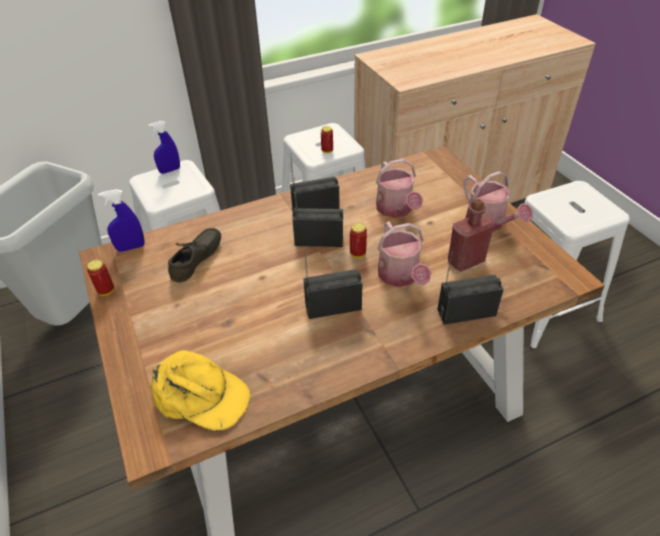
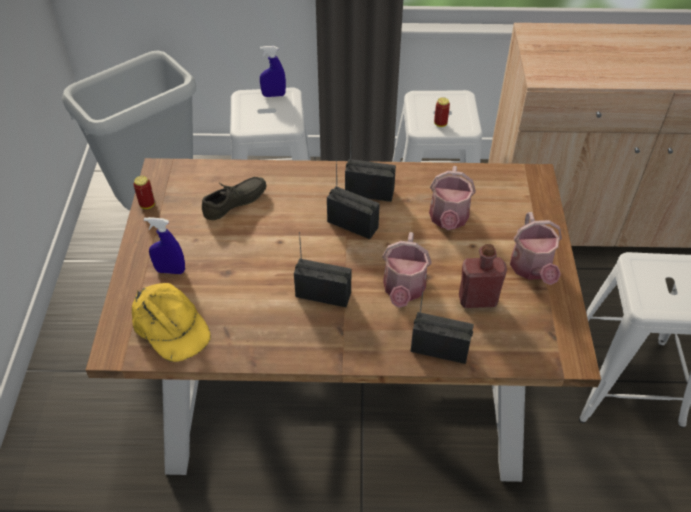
camera: 25 degrees right, 5 degrees up
blue spray bottle [98,189,145,252] -> blue spray bottle moved to [144,217,185,274]
can [350,223,367,258] -> none

